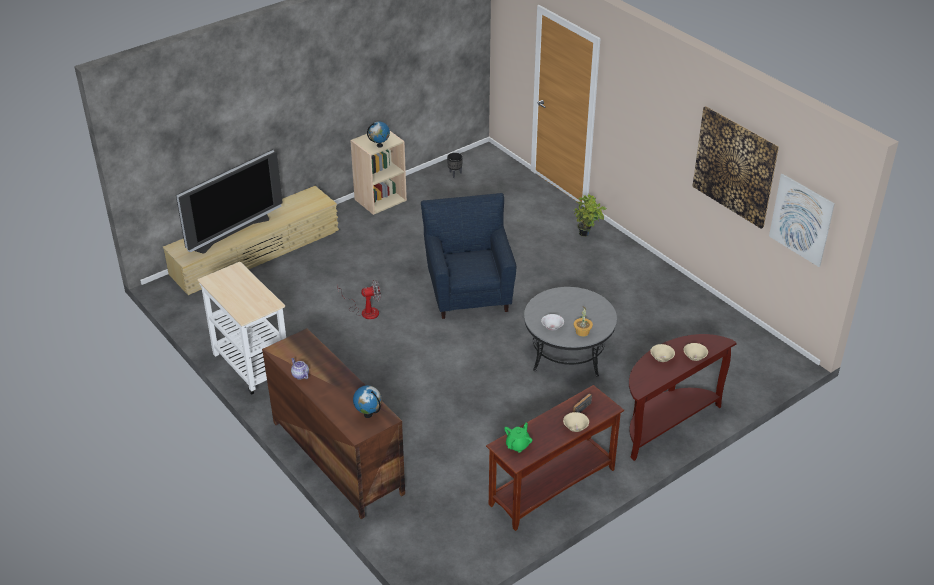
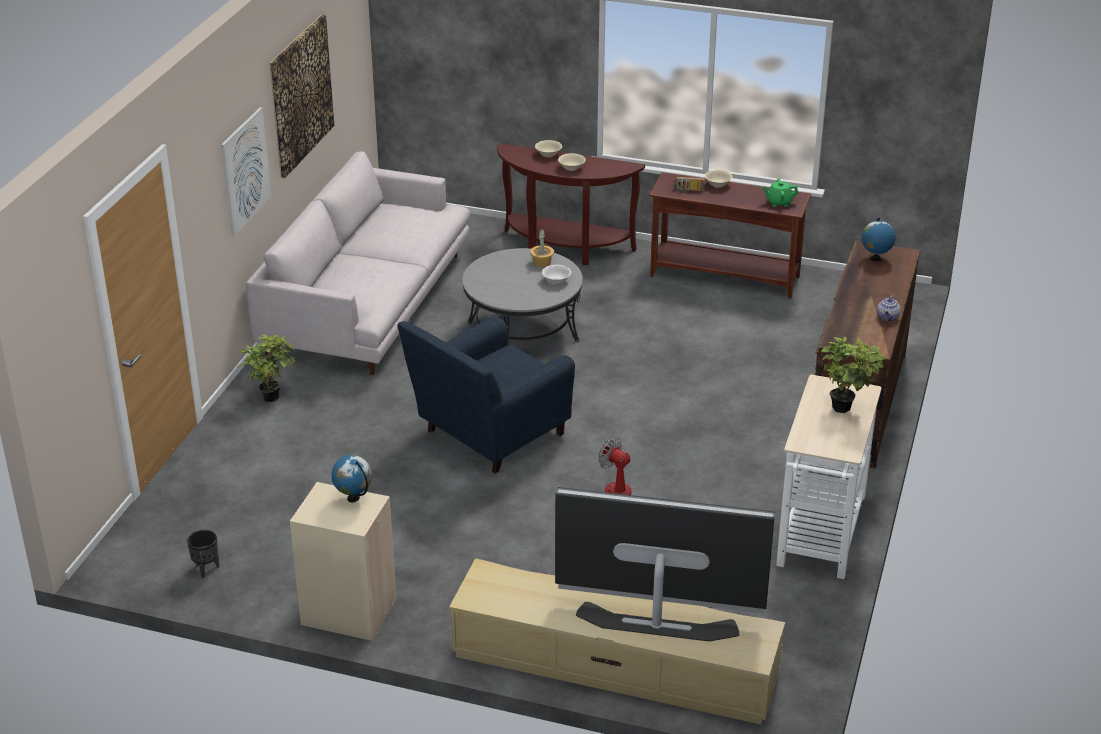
camera: 125 degrees left, 5 degrees down
picture [769,173,835,267] -> picture moved to [221,107,272,236]
none -> white sofa [246,151,470,375]
none -> potted plant [821,337,885,413]

